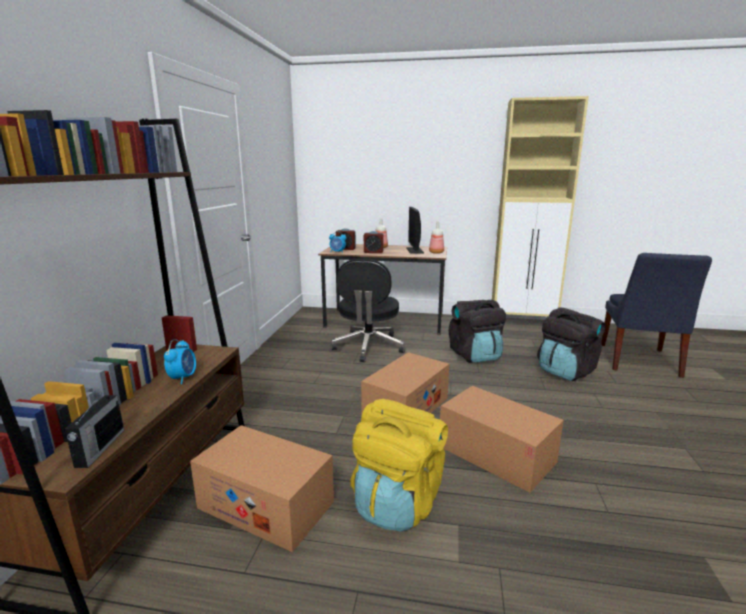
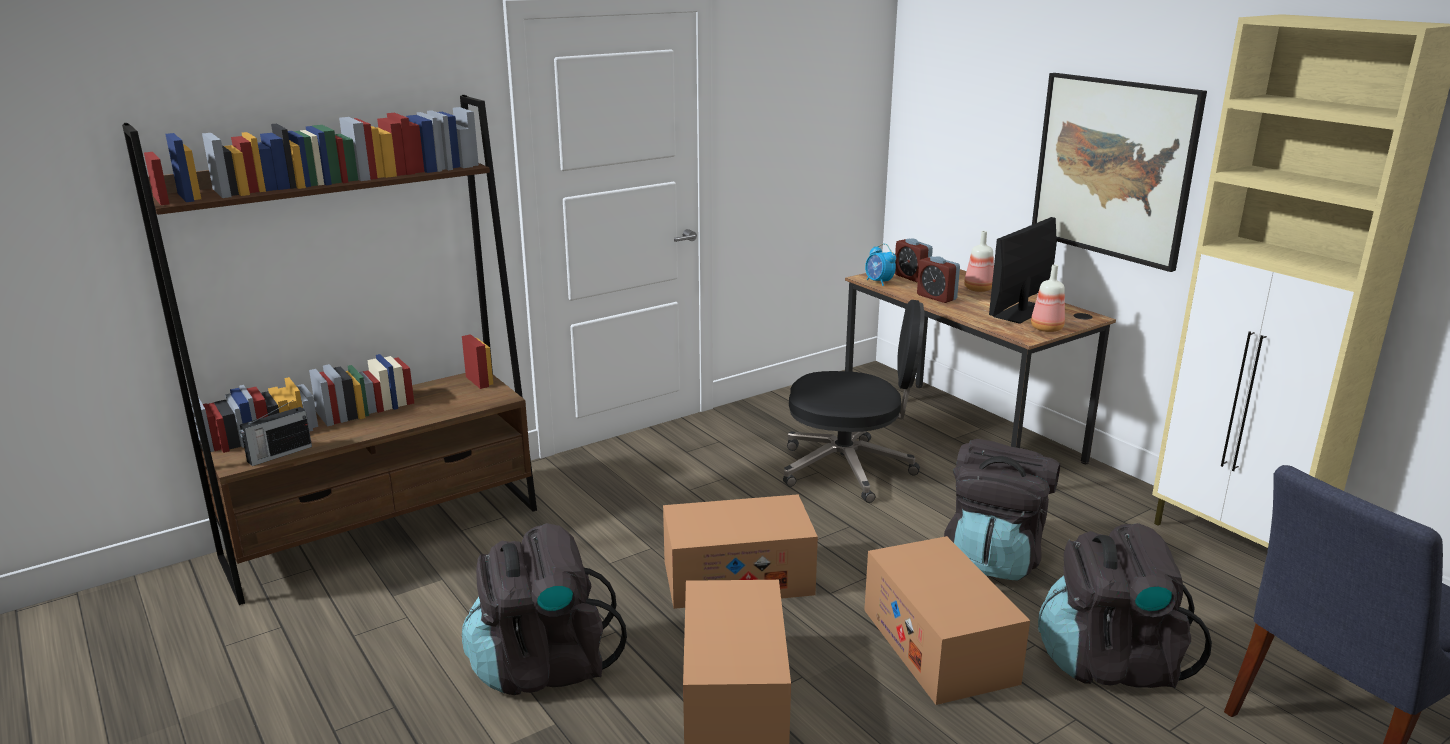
camera: 45 degrees right, 5 degrees up
alarm clock [164,339,196,384] -> none
cardboard box [190,425,334,552] -> cardboard box moved to [864,536,1030,705]
black office chair [331,259,405,362] -> black office chair turned 135 degrees counterclockwise [783,300,925,503]
yellow backpack [351,399,448,532] -> black backpack [462,523,627,695]
none -> picture [1032,73,1207,272]

